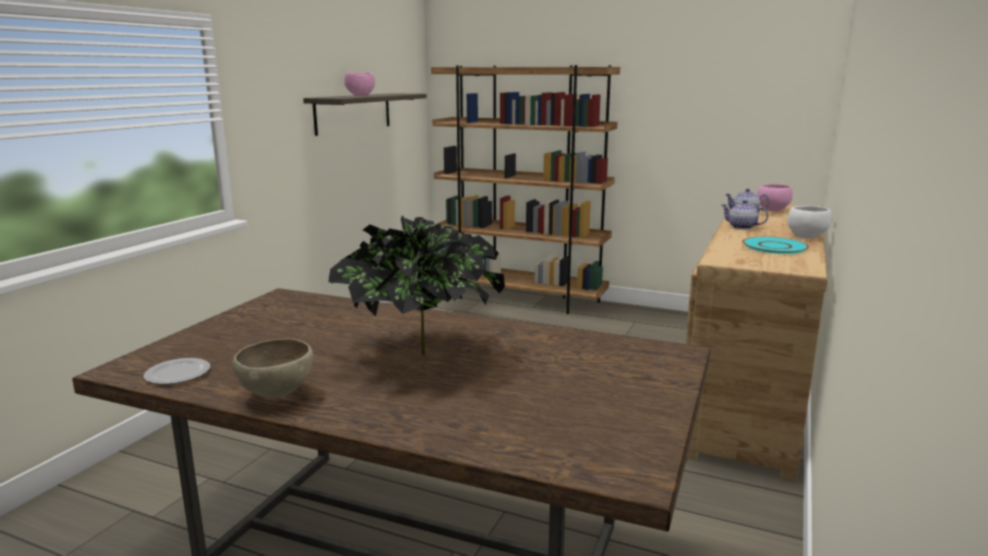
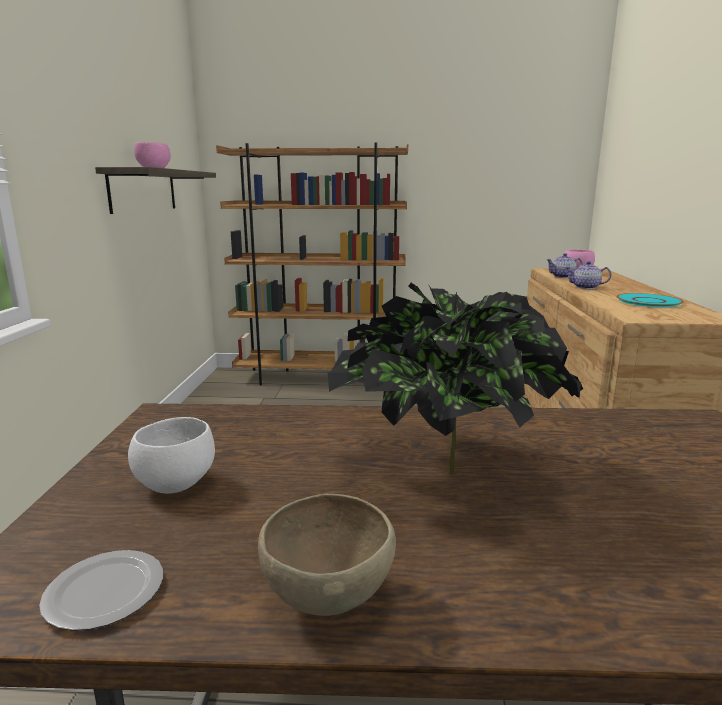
camera: 20 degrees left, 0 degrees up
white bowl [787,206,831,238] -> white bowl moved to [128,417,215,494]

